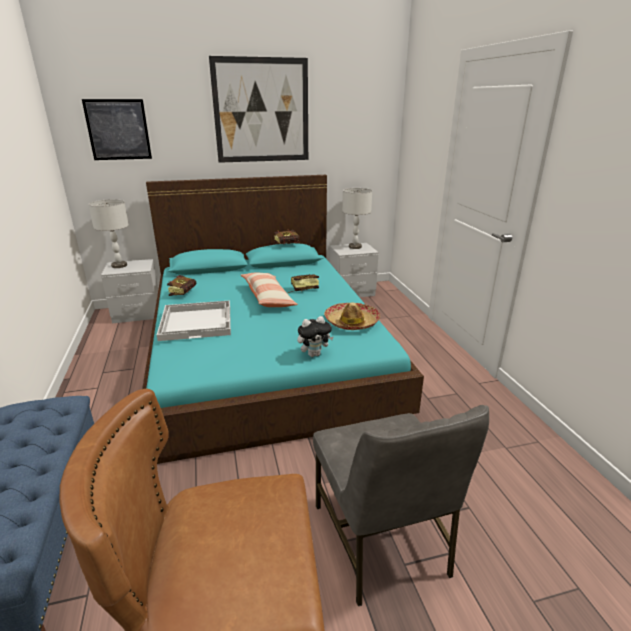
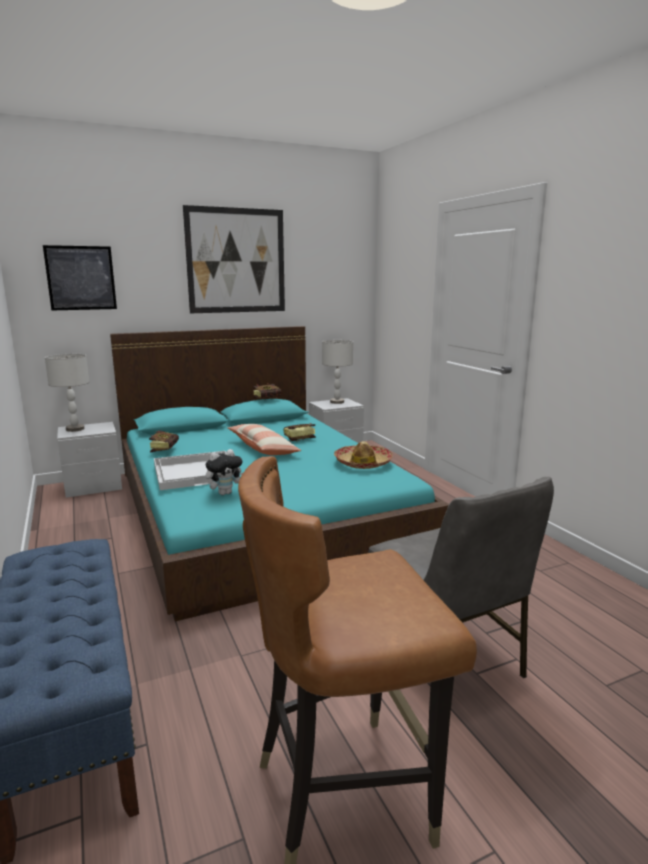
camera: 10 degrees left, 10 degrees down
plush toy [297,316,333,357] -> plush toy moved to [206,449,243,495]

